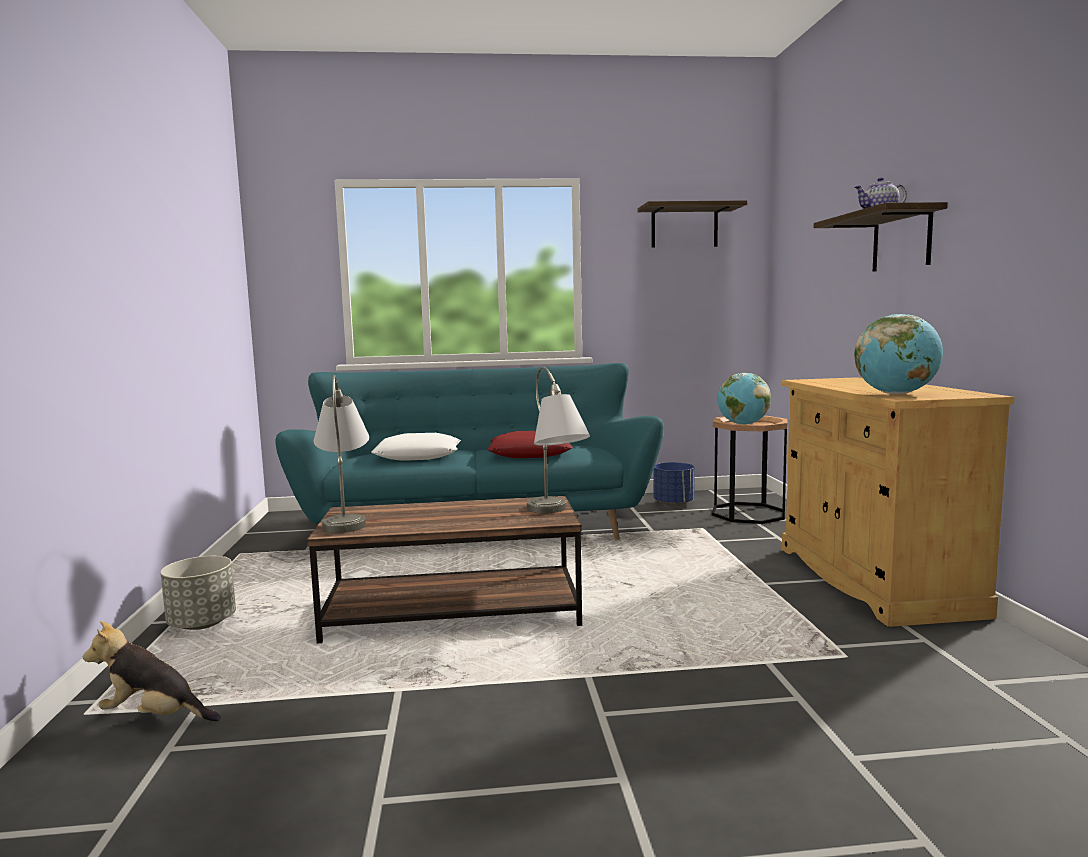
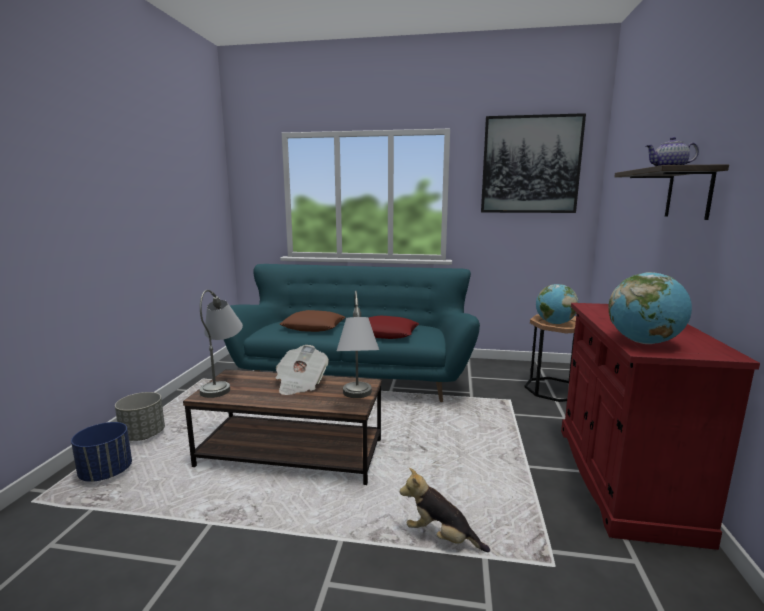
camera: 15 degrees right, 5 degrees up
plush toy [83,621,221,721] -> plush toy moved to [400,468,490,552]
white pillow [371,433,461,461] -> brown pillow [280,310,346,332]
shelf [637,200,747,248] -> picture [481,113,586,213]
blue planter [653,462,695,506] -> blue planter moved to [71,422,132,482]
beige cabinet [782,377,1015,627] -> red cabinet [561,303,760,550]
none -> newspaper [276,345,329,395]

